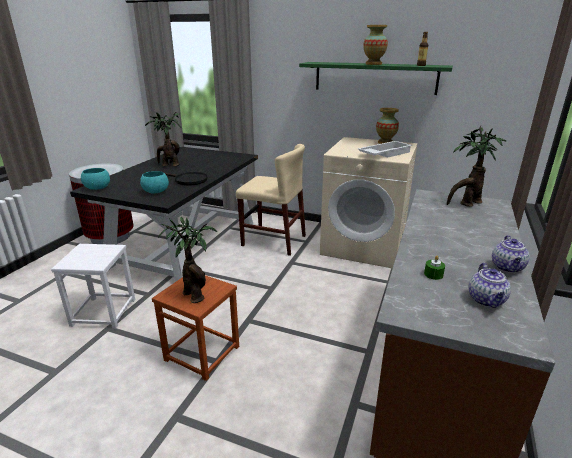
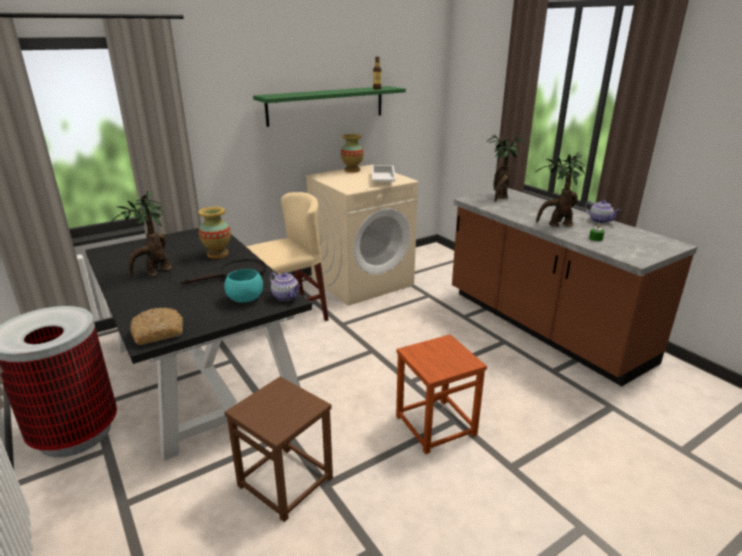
camera: 55 degrees left, 0 degrees up
white stool [51,244,135,328] -> brown stool [224,376,333,522]
turquoise bowl [81,168,110,190] -> bread [130,308,183,345]
potted plant [158,217,217,303] -> potted plant moved to [536,152,585,227]
vase [363,25,388,65] -> vase moved to [198,207,231,259]
teapot [468,263,511,308] -> teapot moved to [269,272,300,301]

